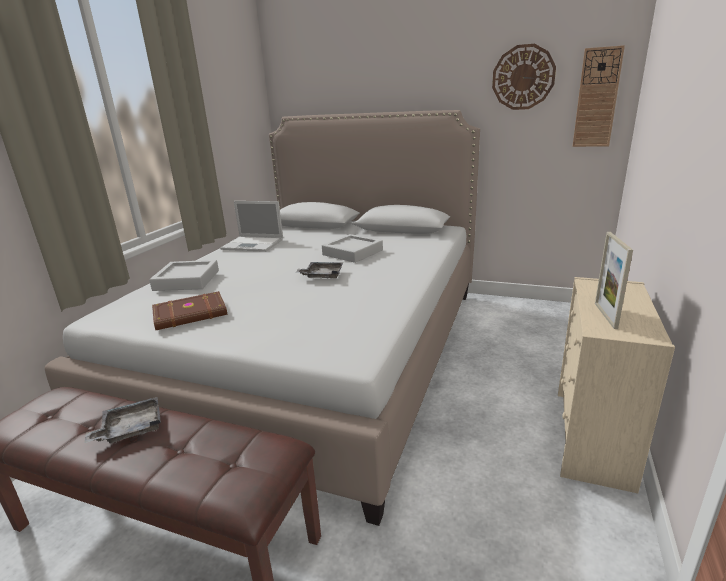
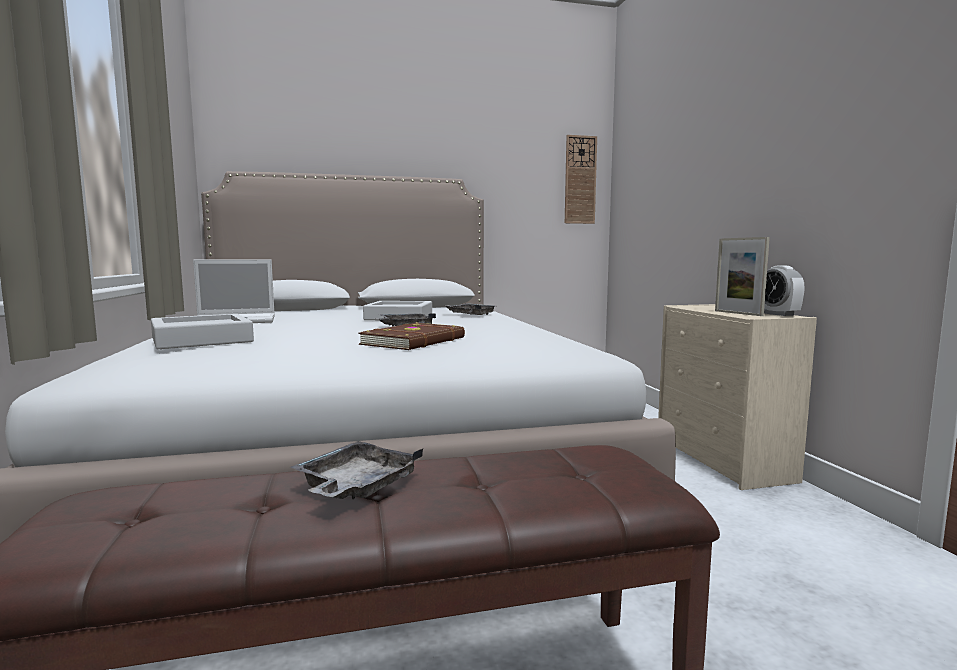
camera: 35 degrees left, 15 degrees down
brown book [152,291,228,330] -> brown book moved to [358,322,465,350]
wall clock [492,44,556,110] -> none
none -> grey tray [446,303,494,315]
none -> alarm clock [764,265,804,316]

